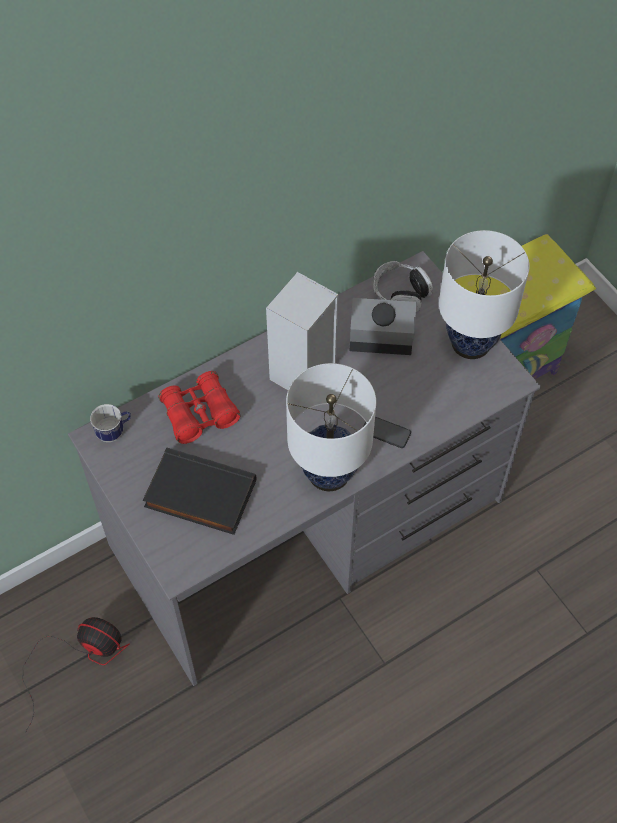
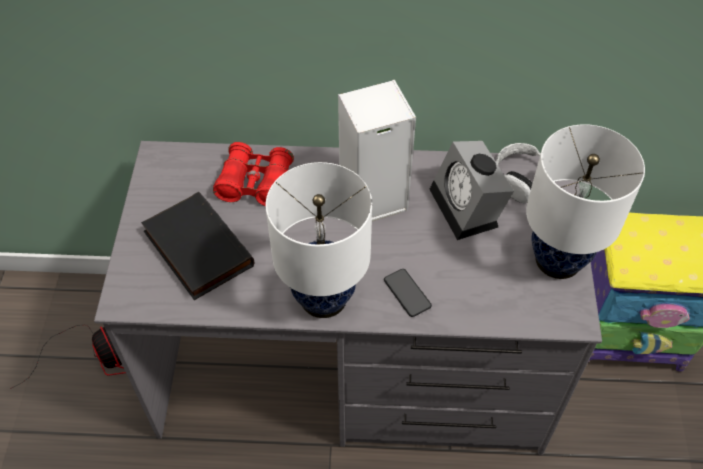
camera: 35 degrees right, 5 degrees down
mug [90,404,131,442] -> none
alarm clock [350,298,416,355] -> alarm clock turned 150 degrees counterclockwise [429,141,514,240]

